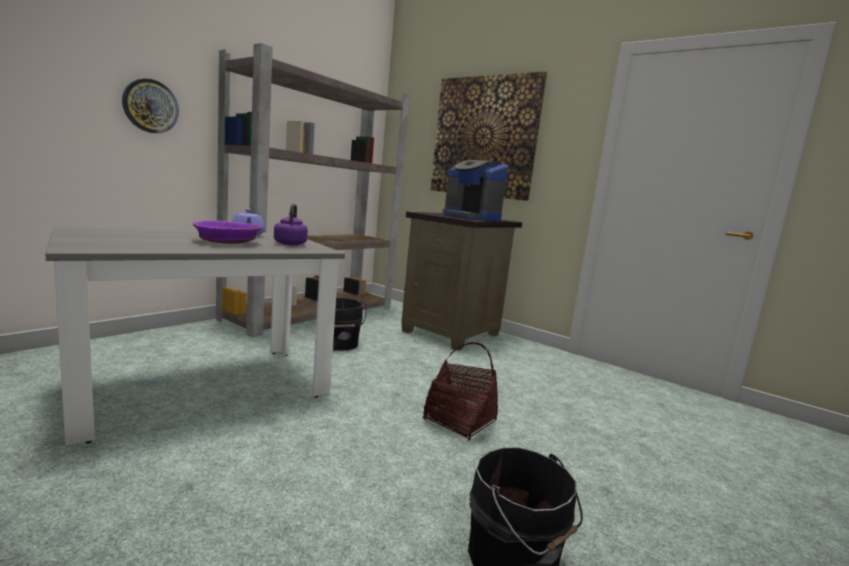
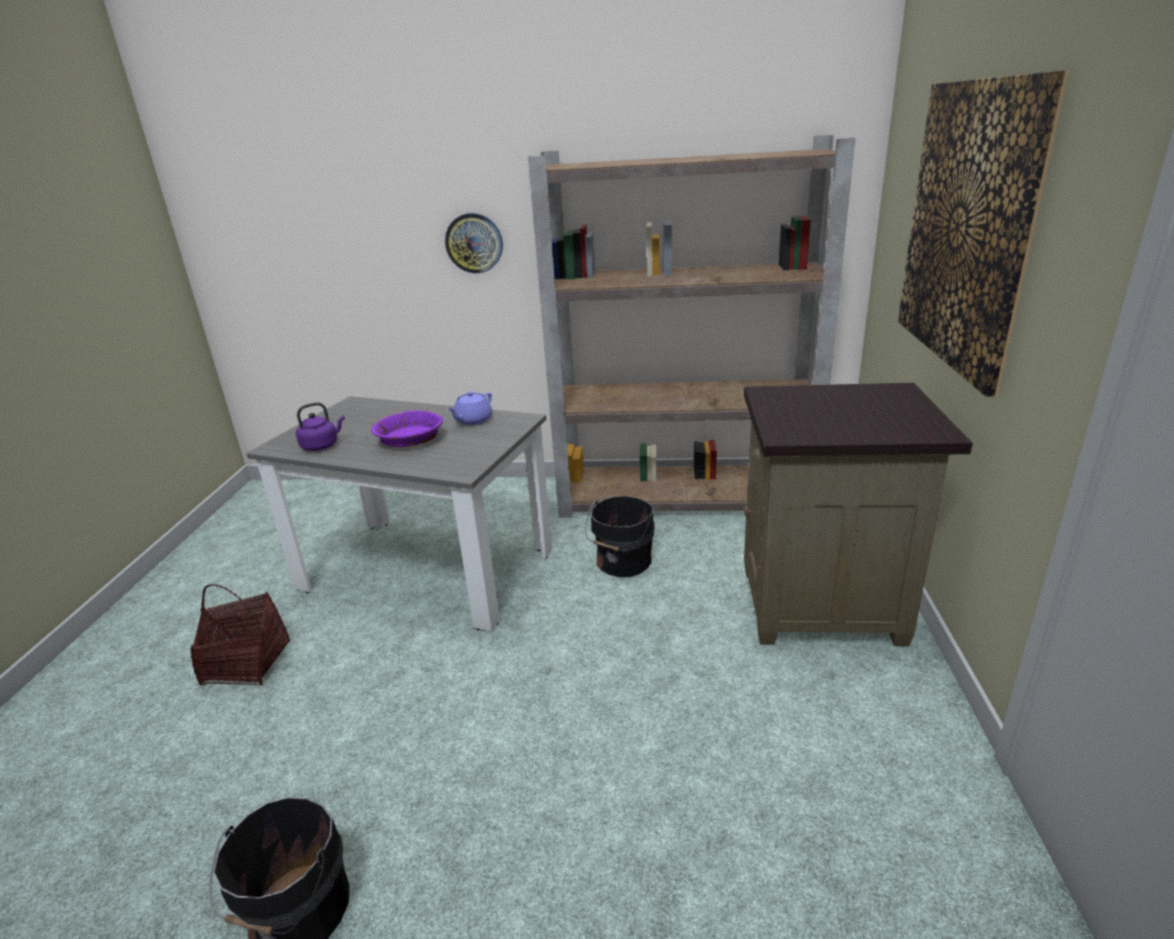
camera: 60 degrees right, 15 degrees up
purple kettle [274,204,308,245] -> purple kettle moved to [296,402,345,451]
basket [423,342,498,441] -> basket moved to [190,584,290,685]
coffee machine [442,160,508,221] -> none

